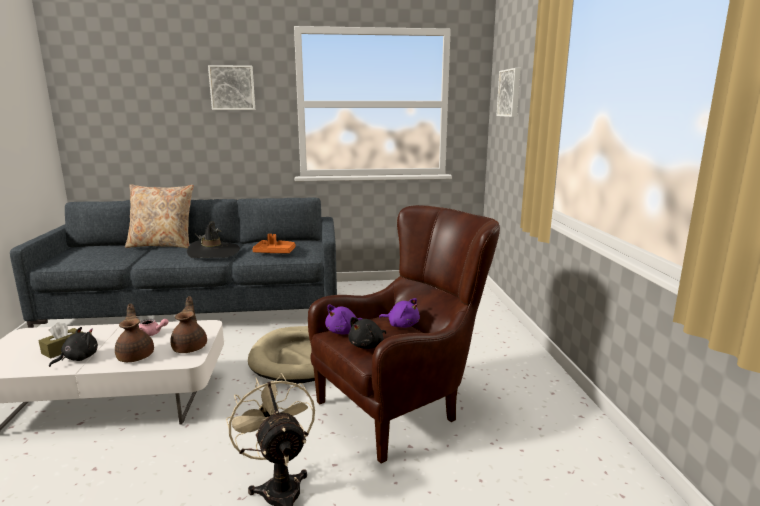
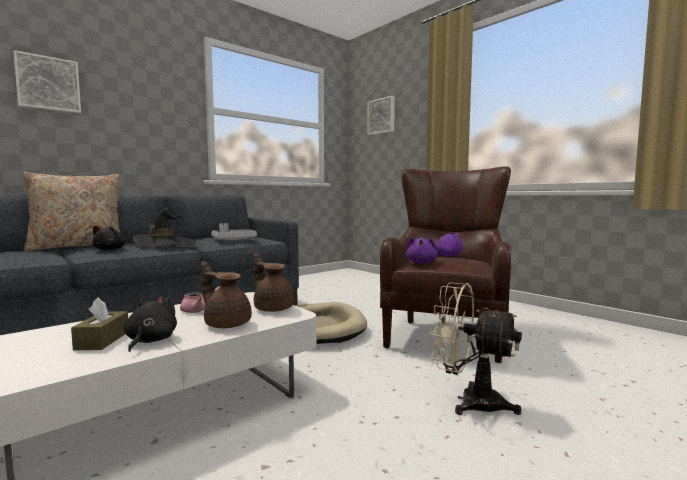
camera: 35 degrees left, 10 degrees down
picture [208,65,255,110] -> picture moved to [14,50,81,113]
orange tray [253,234,295,253] -> grey tray [211,223,257,240]
black plush toy [348,317,386,349] -> black plush toy moved to [92,226,125,250]

